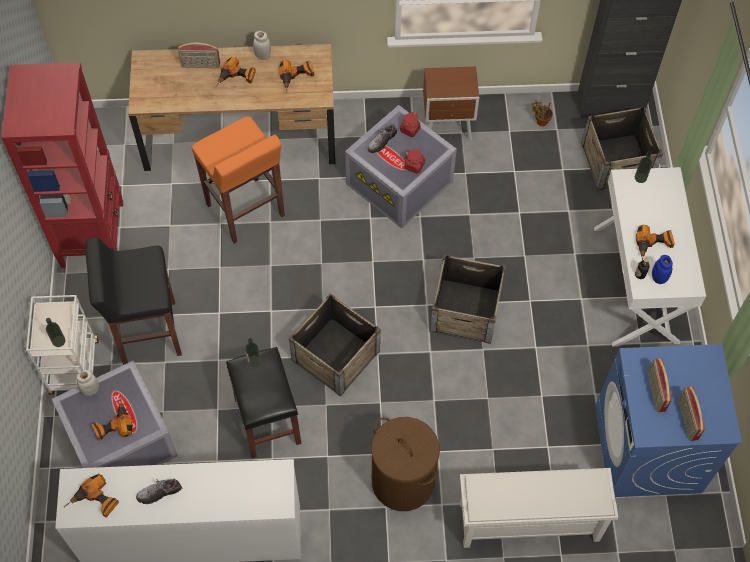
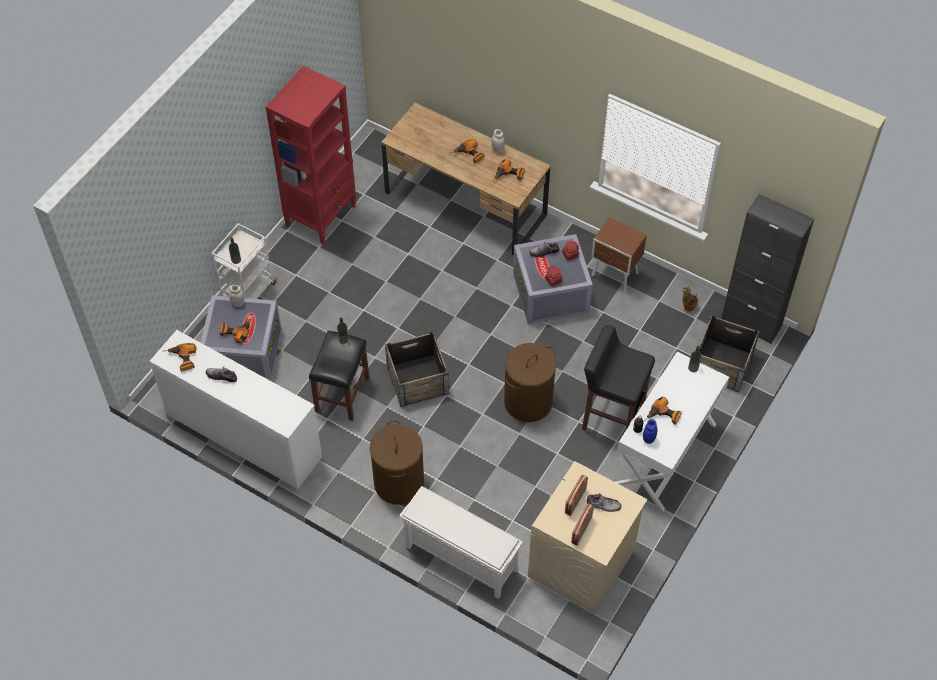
camera: 35 degrees right, 5 degrees down
black stool [85,237,182,365] -> black stool moved to [582,325,655,431]
radio [178,43,220,68] -> none
orange stool [192,116,285,244] -> none
crate [430,254,506,344] -> brown laundry basket [504,343,556,422]
blue washing machine [596,344,742,497] -> beige washing machine [528,461,648,614]
none -> shoe [586,493,621,512]

